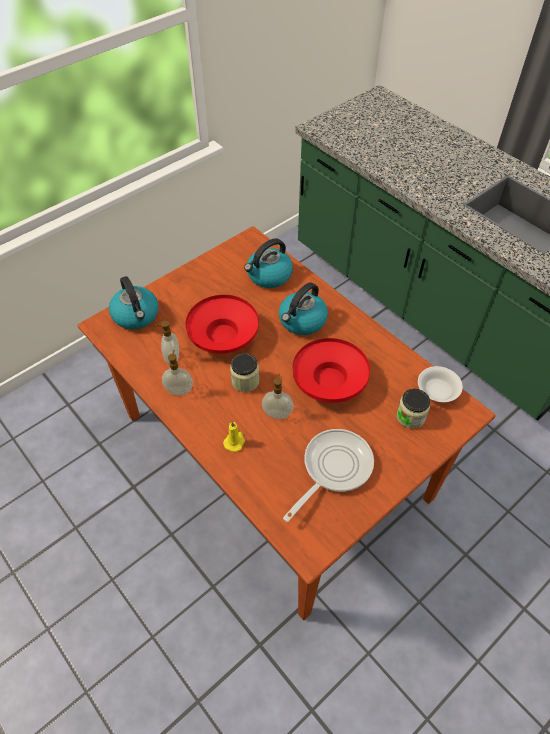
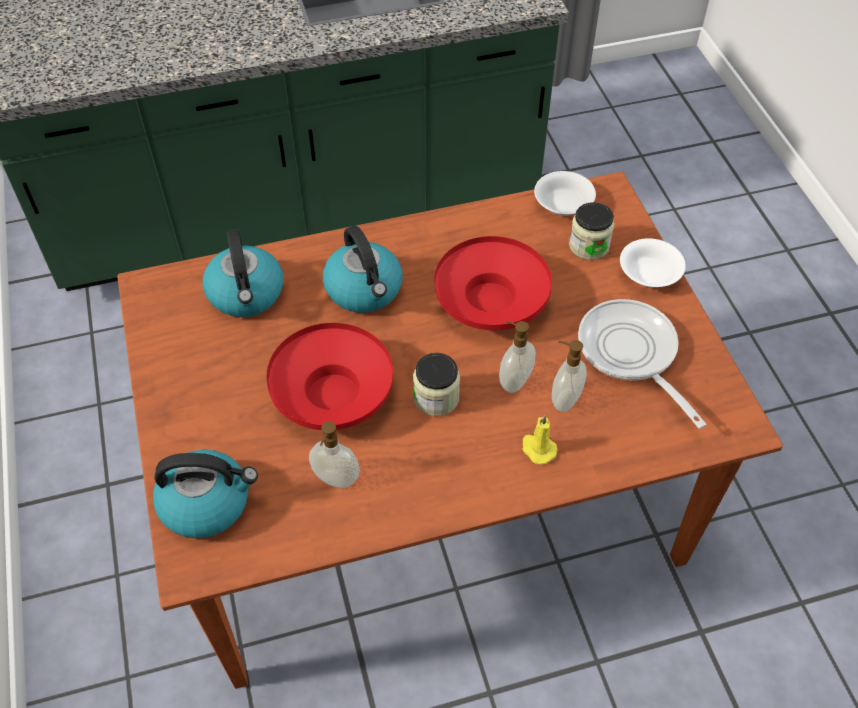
camera: 65 degrees left, 0 degrees up
soap dispenser [162,350,193,395] -> soap dispenser moved to [552,340,587,412]
none -> white bowl [620,238,686,287]

